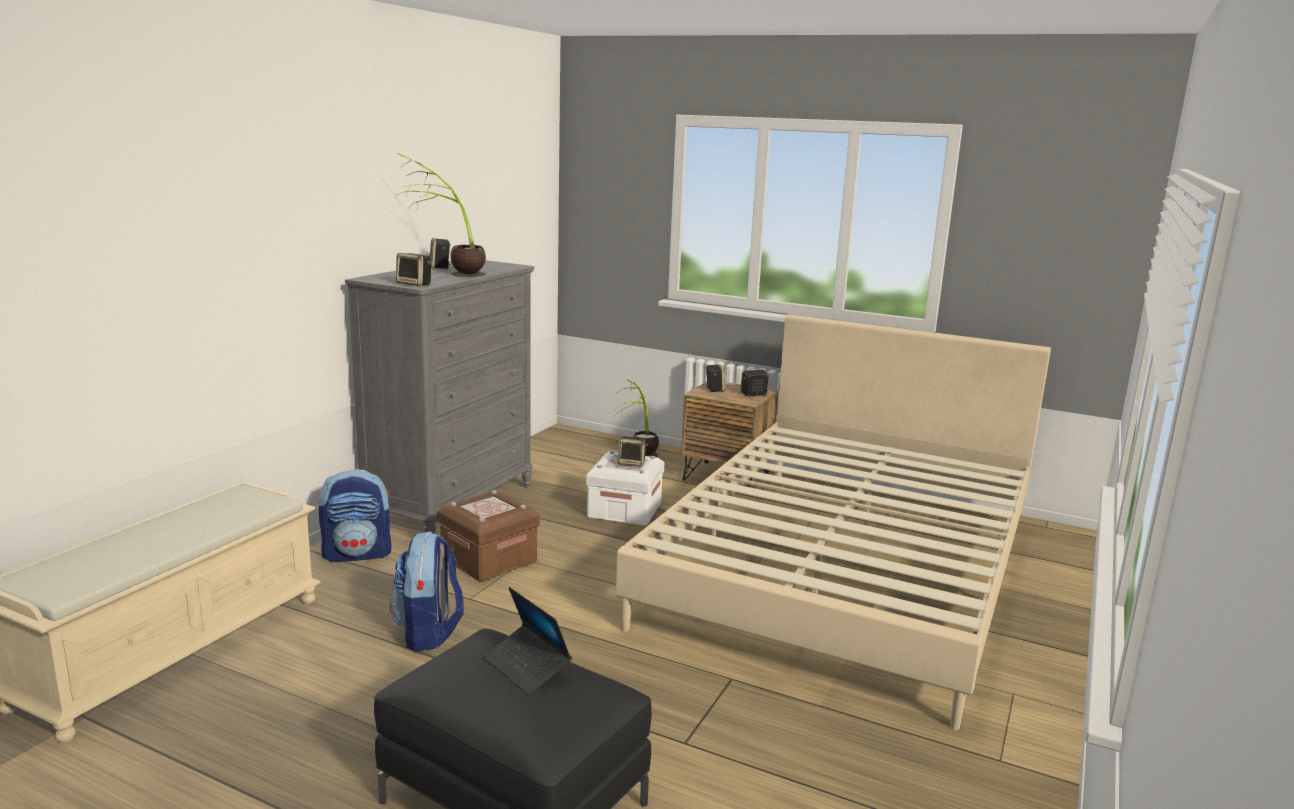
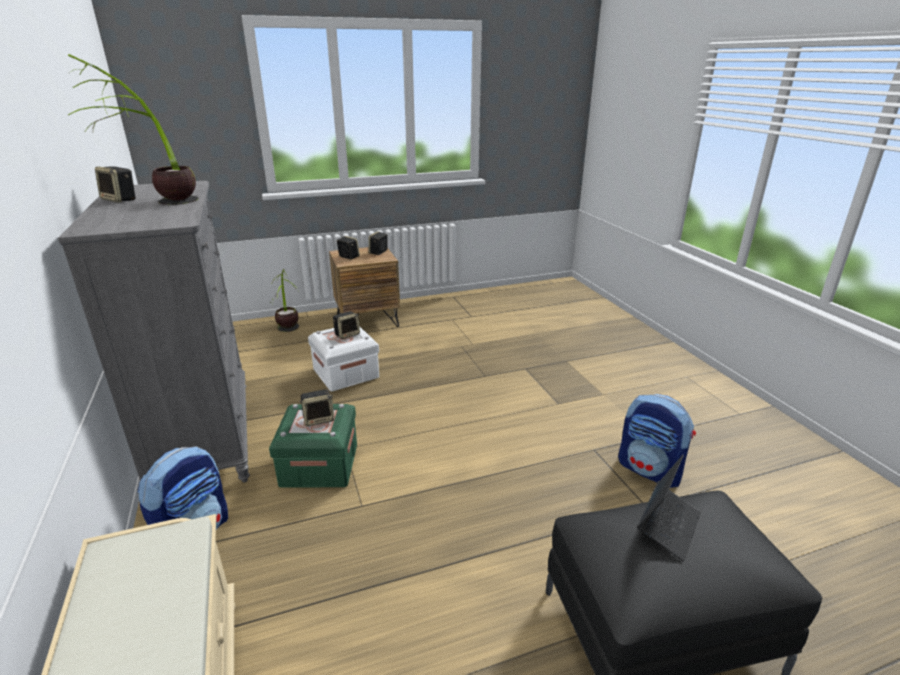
camera: 45 degrees left, 10 degrees up
backpack [390,531,464,651] -> backpack moved to [618,394,696,488]
speaker [396,253,431,286] -> speaker moved to [300,389,334,426]
brown storage box [437,490,540,582] -> green storage box [269,404,357,488]
laptop [483,587,572,695] -> laptop turned 60 degrees counterclockwise [637,455,701,561]
beige bed [616,314,1051,730] -> none

